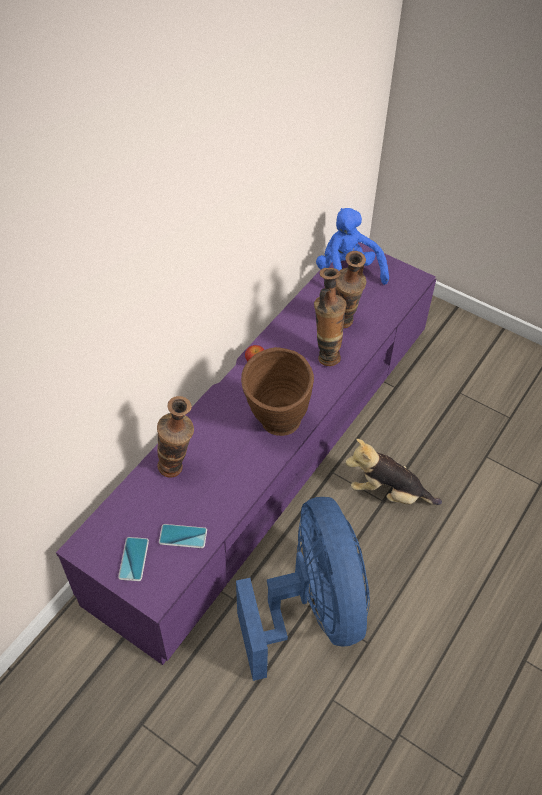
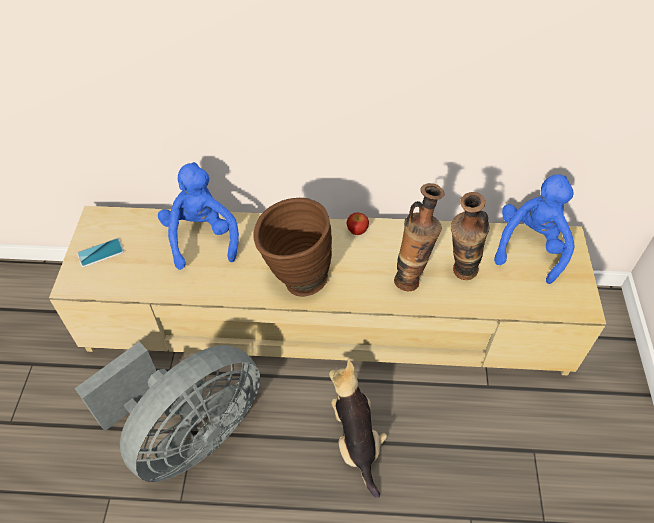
camera: 60 degrees right, 0 degrees up
purple tv stand [56,242,437,665] -> beige tv stand [49,206,606,375]
vase [157,396,194,478] -> blue plush toy [158,162,239,270]
phone [159,524,207,548] -> none
blue fan [236,497,370,681] -> grey fan [75,342,260,482]

